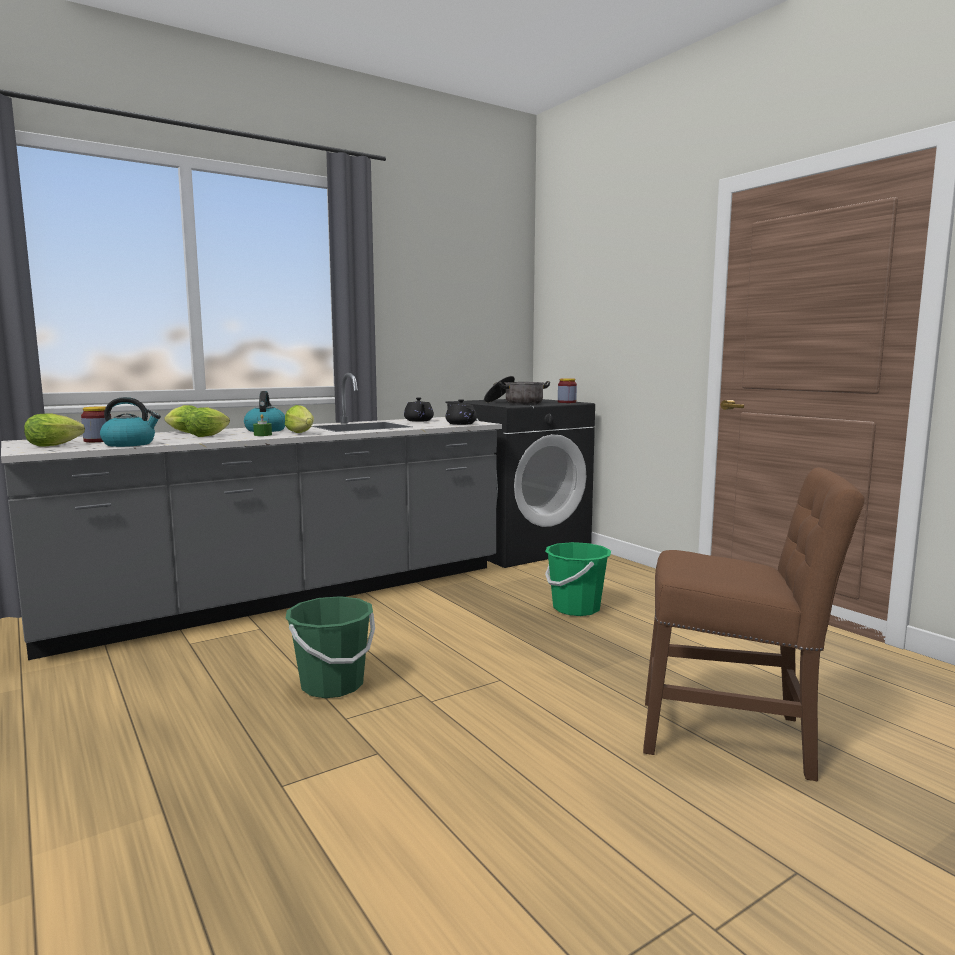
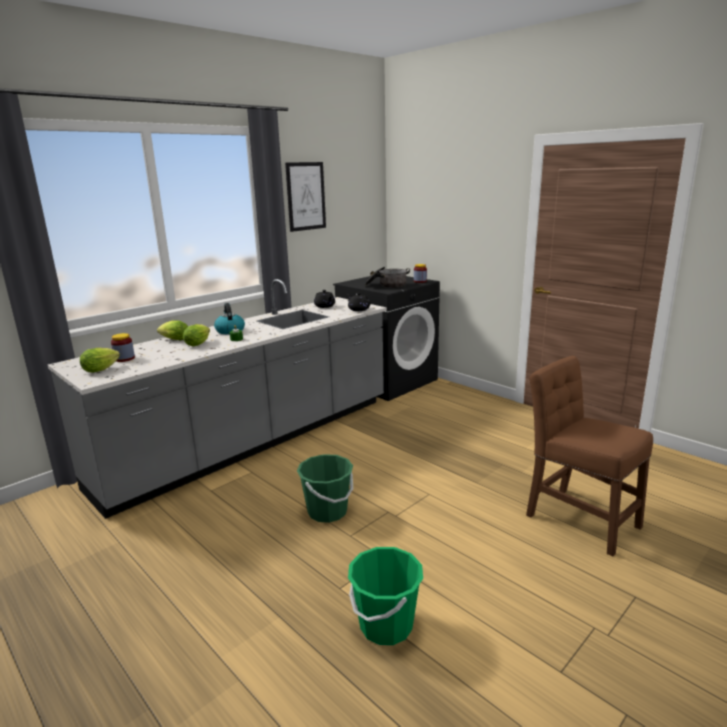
camera: 10 degrees left, 10 degrees up
kettle [100,397,161,447] -> none
lettuce [285,405,314,433] -> none
green bucket [545,542,611,616] -> green bucket moved to [348,547,423,645]
brown chair [643,467,864,781] -> brown chair turned 135 degrees counterclockwise [526,356,653,557]
none -> picture [285,162,326,232]

